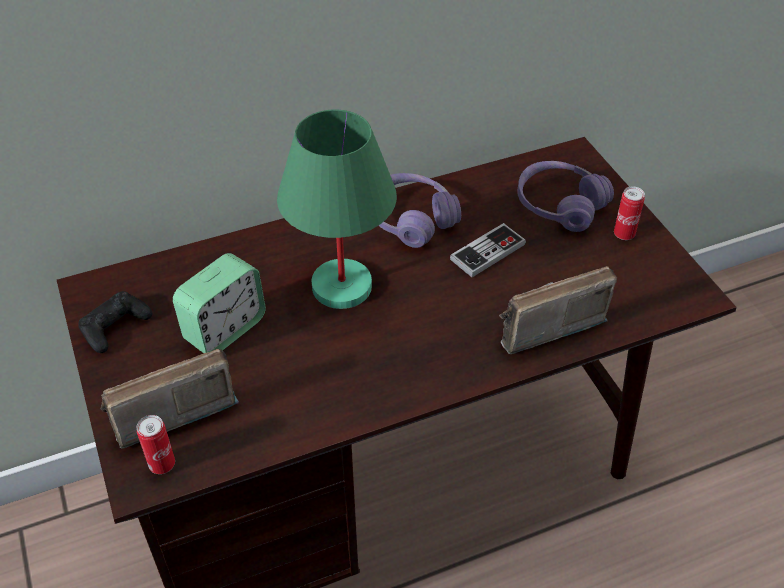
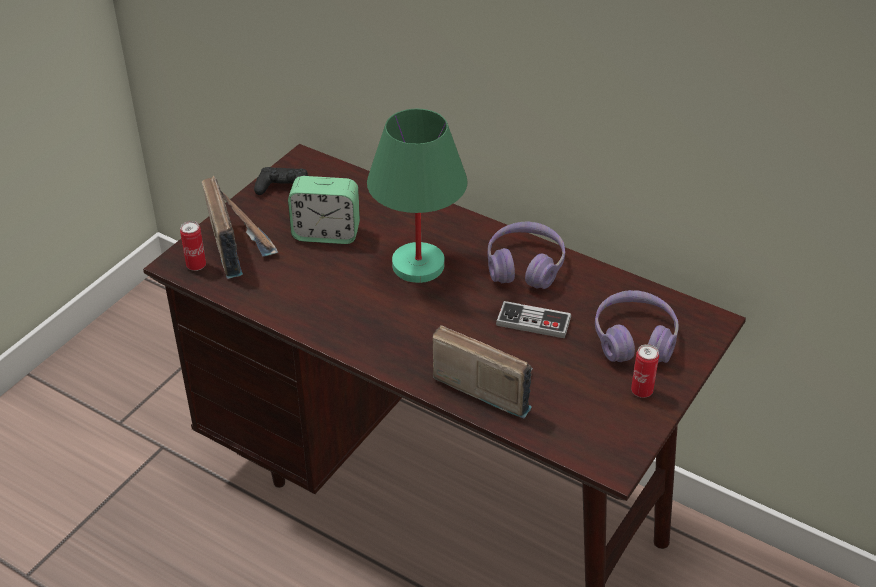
camera: 55 degrees right, 5 degrees down
radio [100,349,239,448] -> radio turned 45 degrees clockwise [202,176,278,279]

